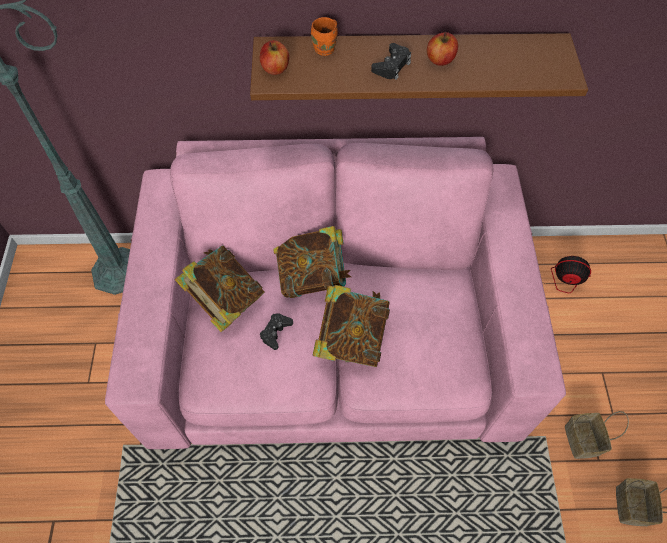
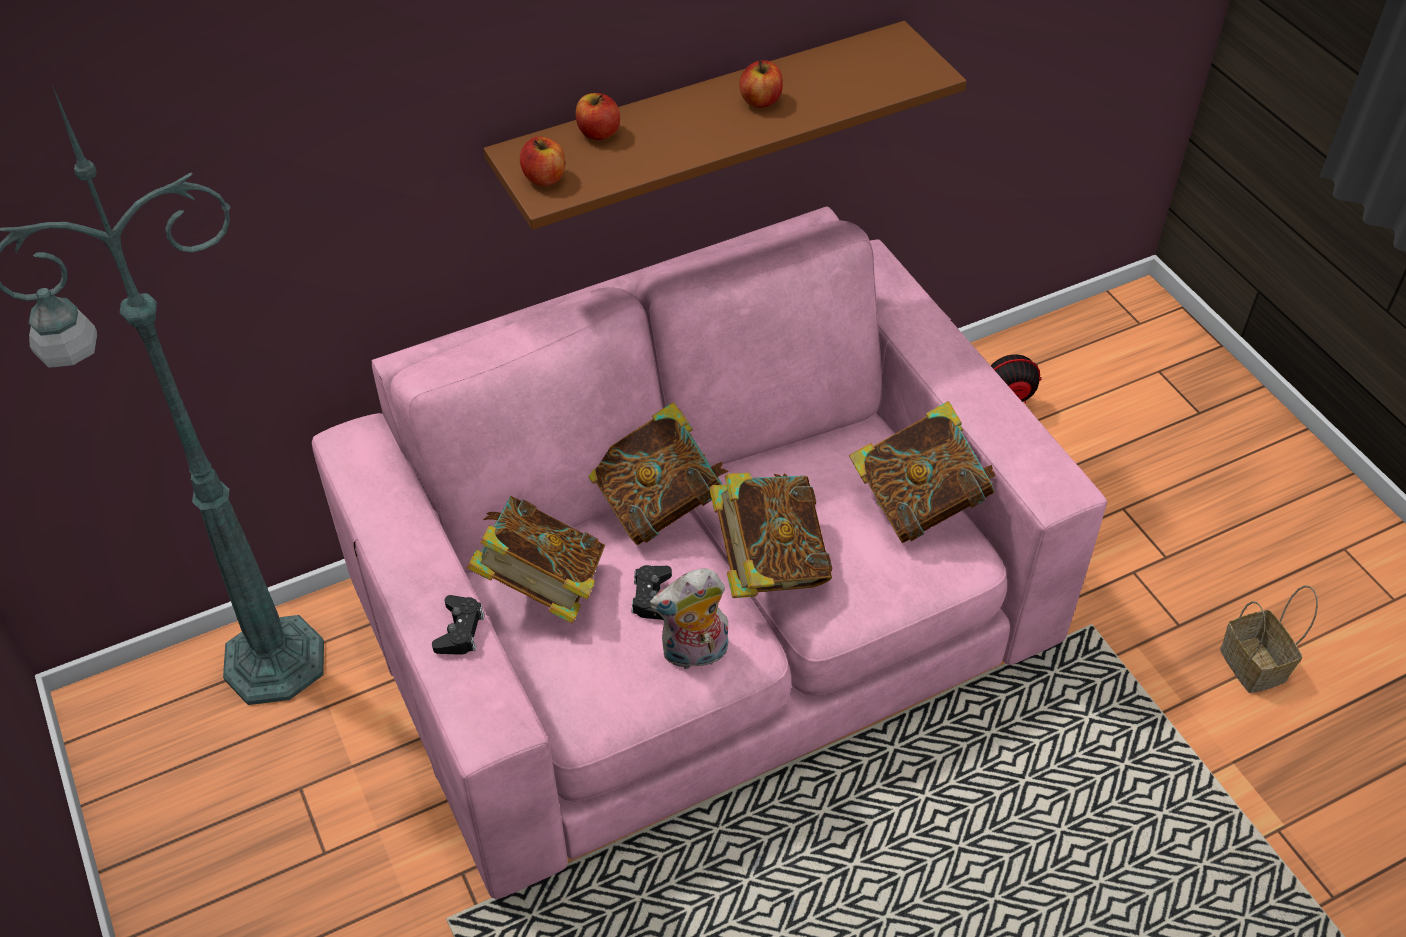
camera: 25 degrees left, 10 degrees down
orange mug [311,17,338,56] -> apple [576,93,620,140]
black game controller [371,43,411,80] -> black game controller moved to [432,595,485,655]
basket [565,411,629,459] -> none
none -> plush toy [649,568,728,669]
none -> book [849,401,995,543]

